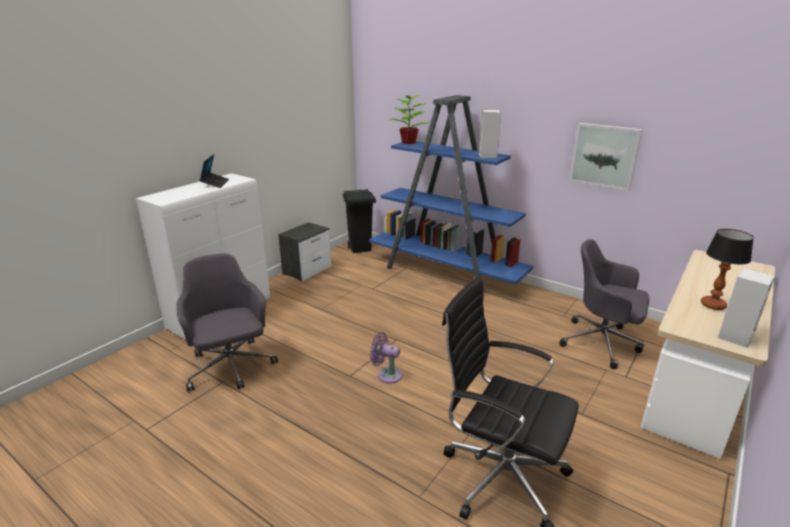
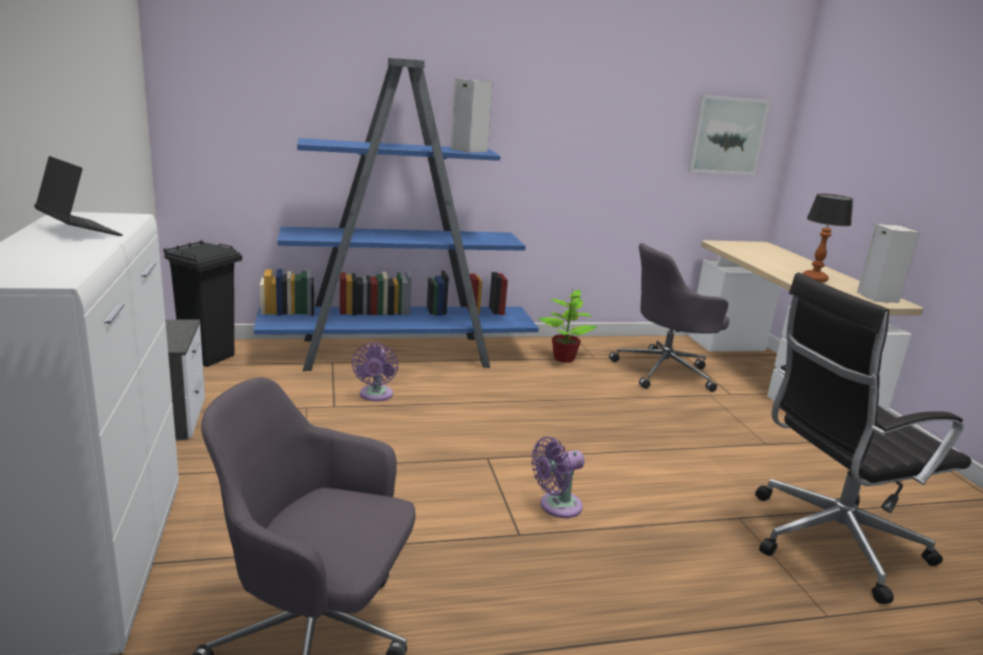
camera: 50 degrees left, 5 degrees down
potted plant [391,92,429,144] -> potted plant moved to [538,290,597,363]
picture [569,123,642,191] -> picture moved to [688,95,771,175]
none -> purple fan [352,342,398,401]

